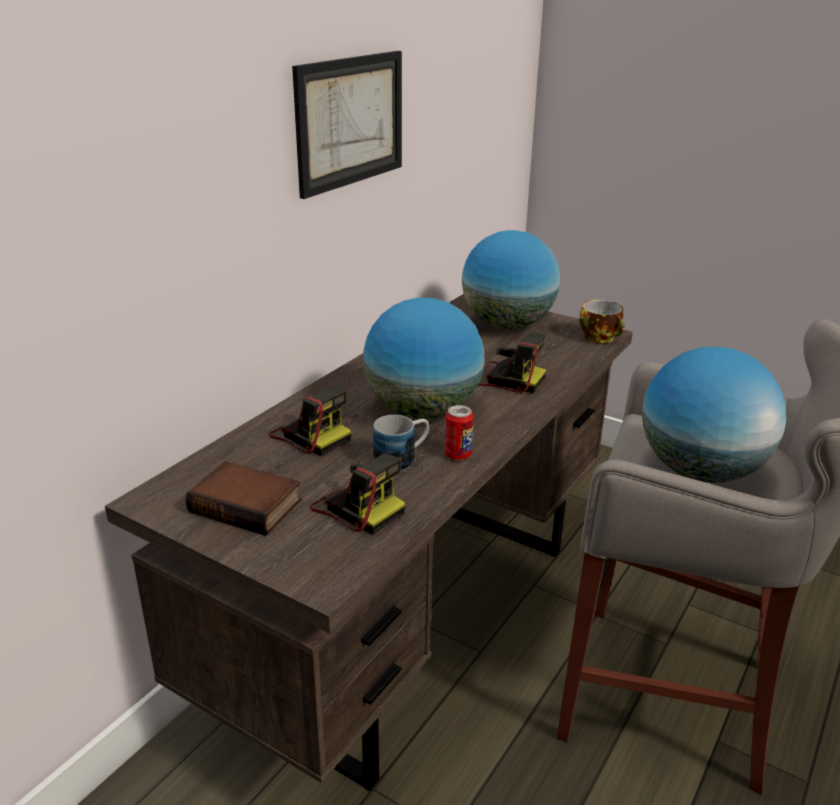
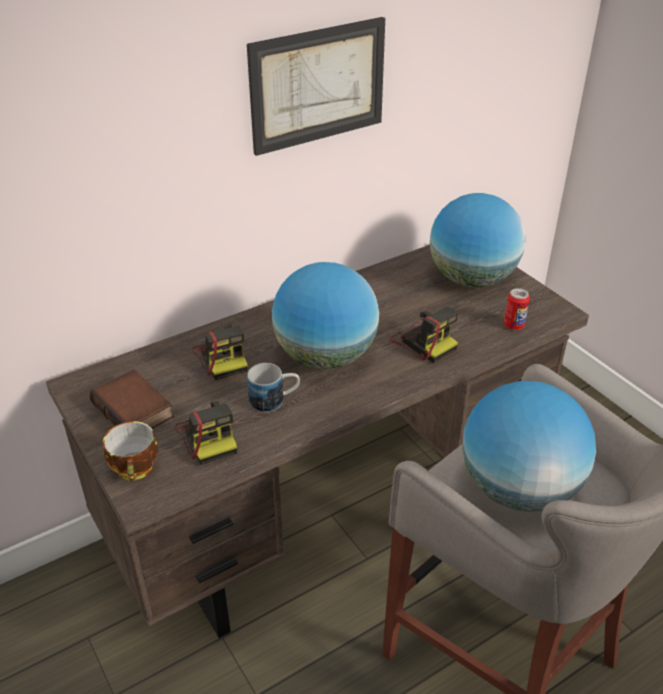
camera: 25 degrees right, 10 degrees up
can [444,405,474,460] -> can moved to [504,288,530,330]
cup [580,300,624,343] -> cup moved to [103,421,158,481]

